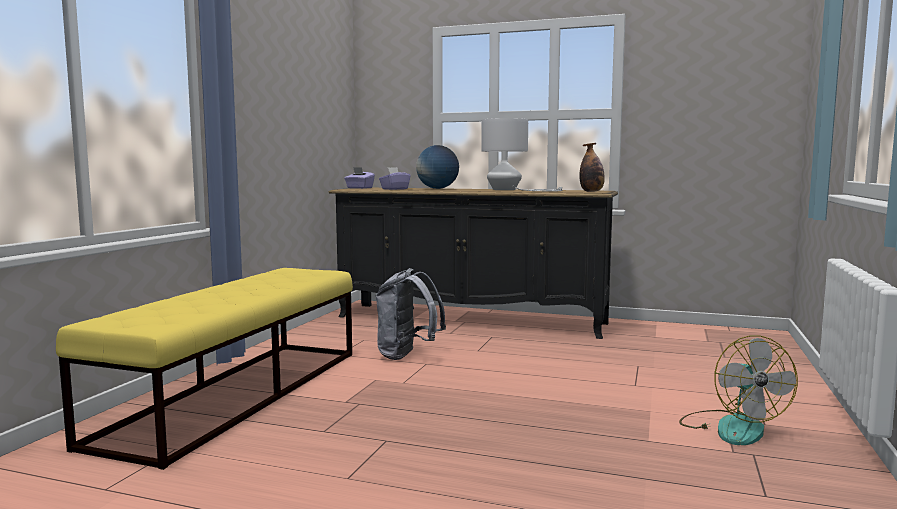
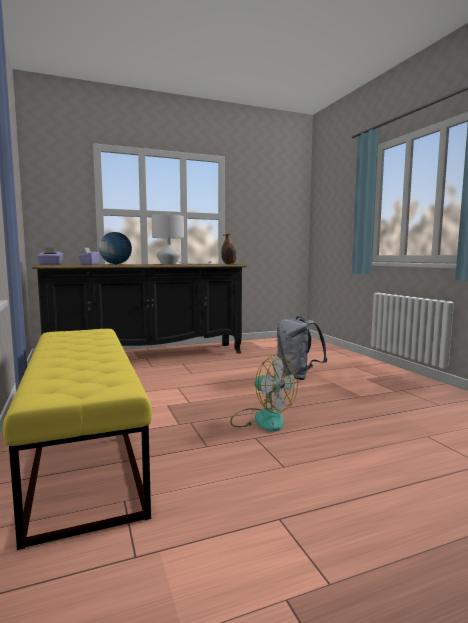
camera: 40 degrees left, 0 degrees up
grey backpack [375,268,446,360] -> grey backpack moved to [277,316,327,380]
fan [679,335,798,445] -> fan moved to [230,355,298,431]

